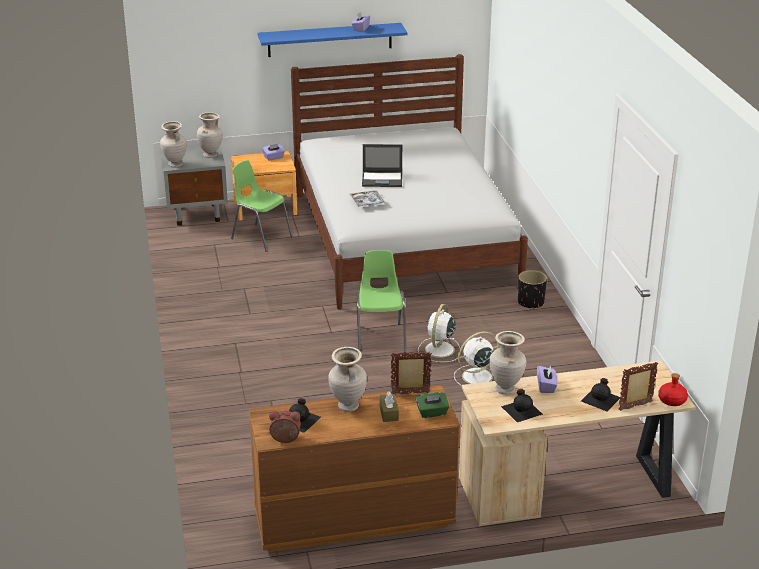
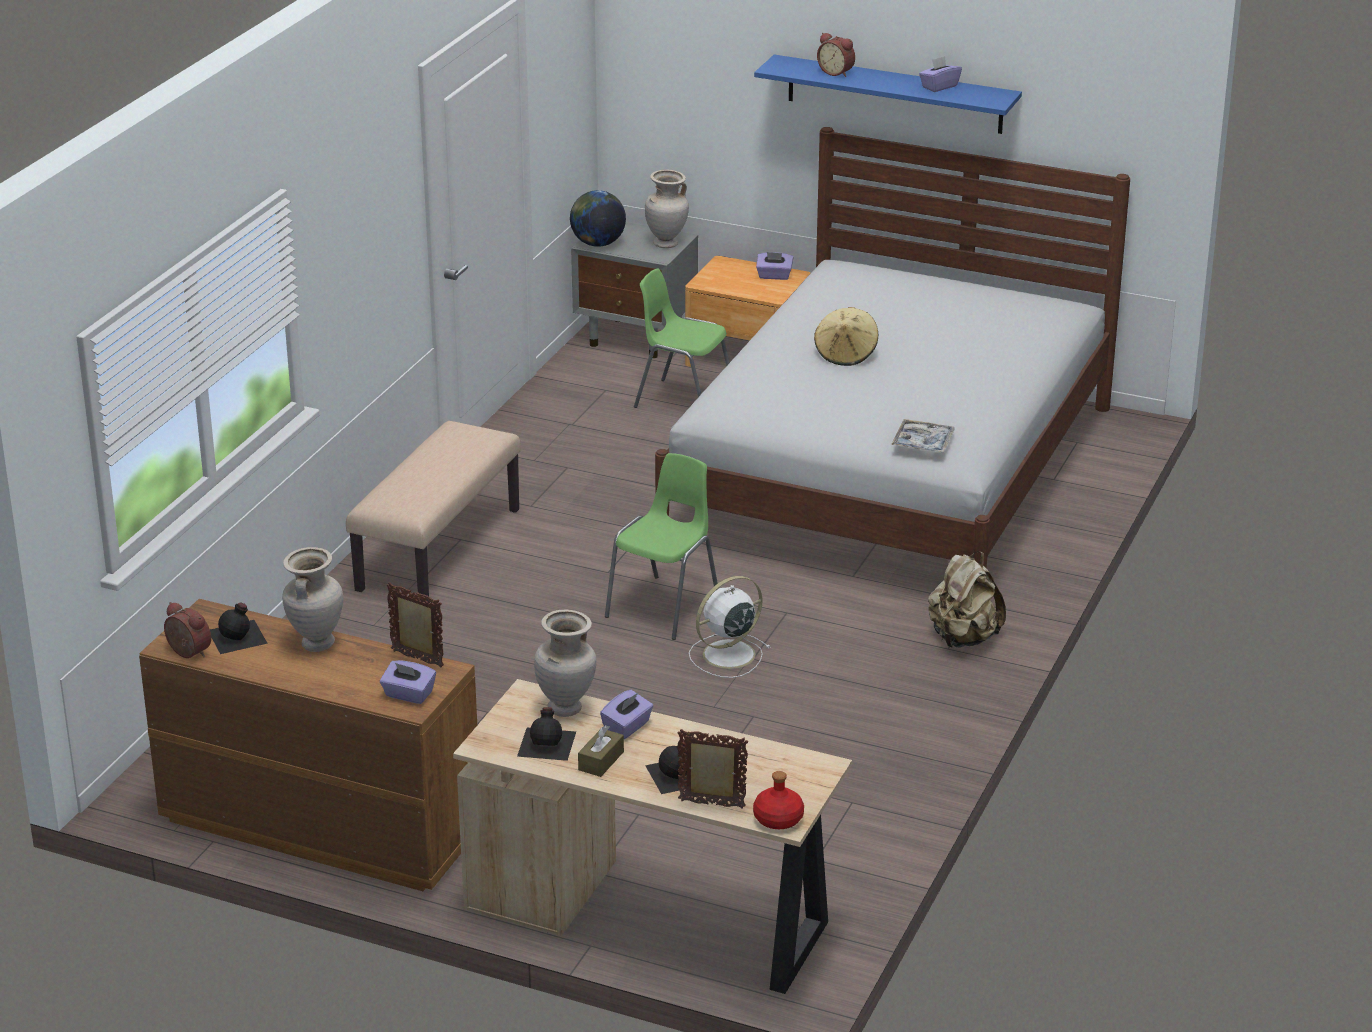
camera: 35 degrees right, 0 degrees up
beige vase [160,121,187,168] -> globe [570,190,626,247]
green chair [231,160,292,252] -> green chair turned 45 degrees counterclockwise [634,269,730,408]
tray [350,190,386,207] -> tray moved to [891,419,955,453]
laptop [362,144,402,187] -> beige hat [814,307,878,366]
brown tissue box [379,391,399,422] -> brown tissue box moved to [578,725,624,777]
green tissue box [416,392,449,418] -> purple tissue box [380,660,436,704]
white fan [454,331,499,386] -> none
black planter [518,270,547,309] -> beige backpack [928,551,1006,648]
none -> beige bench [346,421,521,602]
none -> alarm clock [817,33,855,77]

